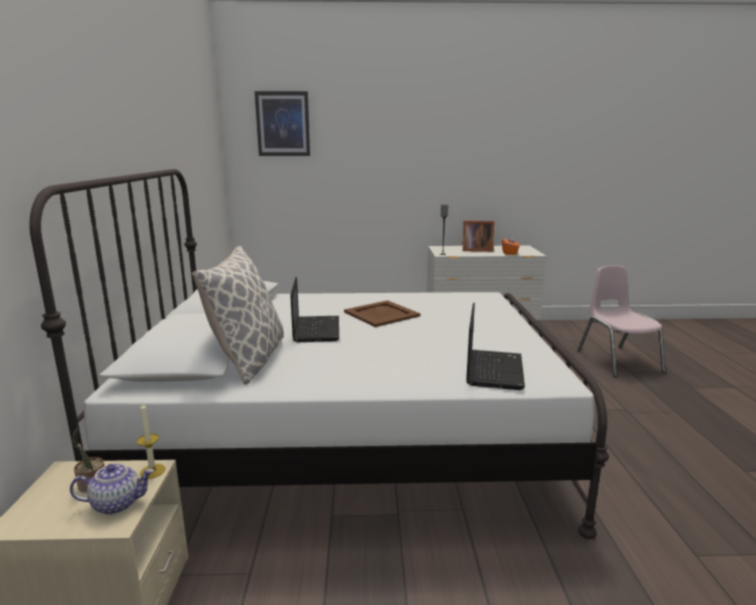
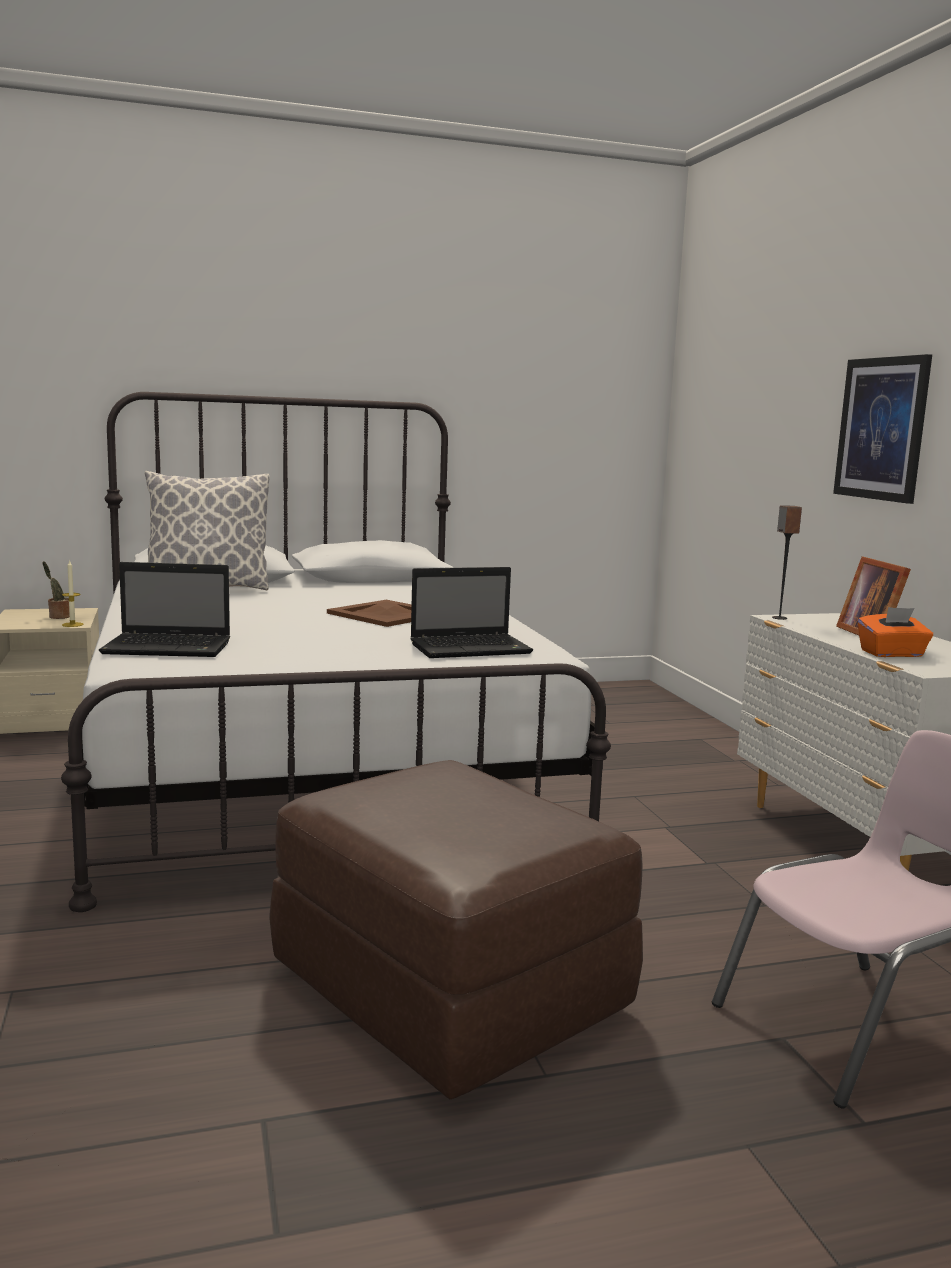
camera: 75 degrees right, 5 degrees down
teapot [70,464,154,515] -> none
picture [255,91,310,156] -> picture moved to [833,354,932,504]
laptop [290,277,339,342] -> laptop moved to [410,567,533,658]
none -> brown ottoman [269,760,643,1099]

